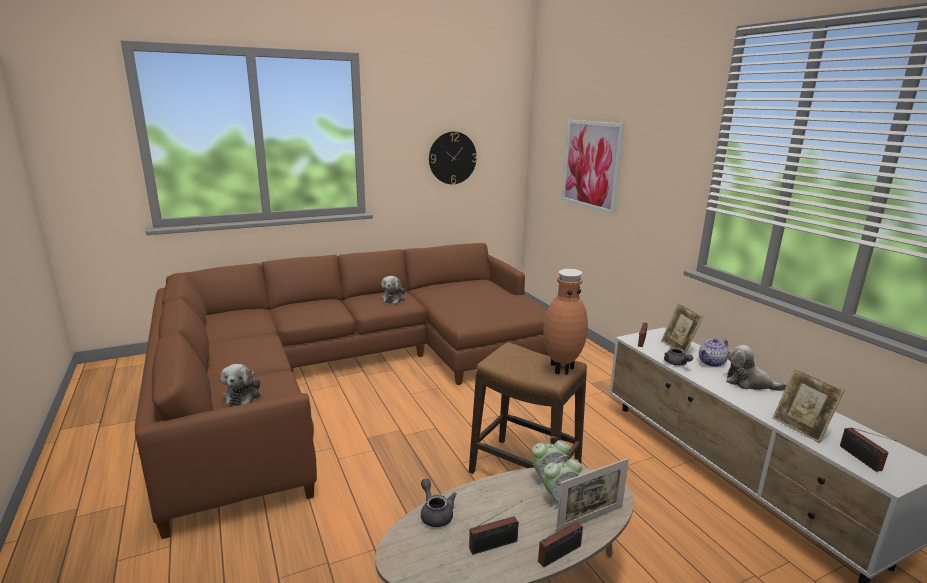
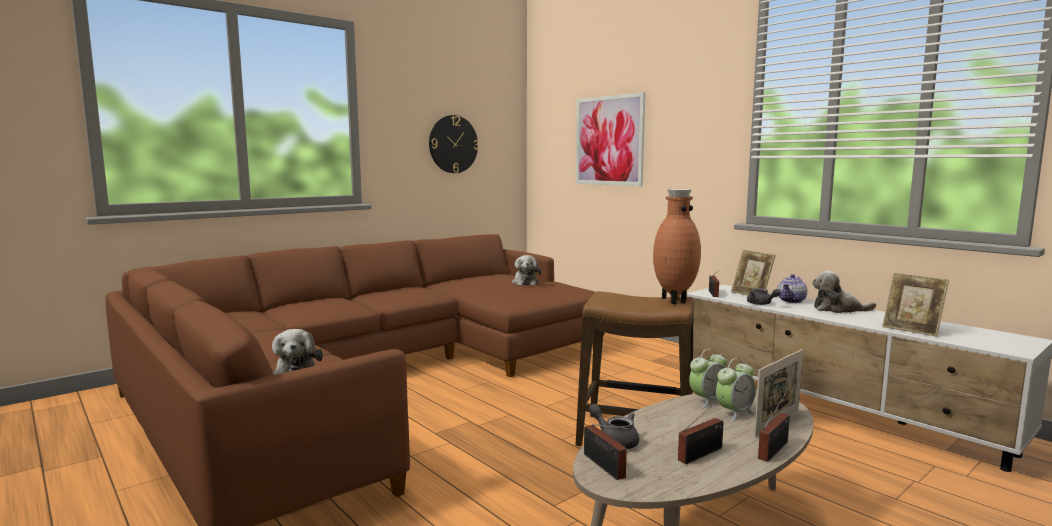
camera: 15 degrees left, 10 degrees down
plush toy [381,276,406,304] -> plush toy moved to [512,255,541,286]
radio [840,428,897,472] -> radio moved to [584,424,630,480]

